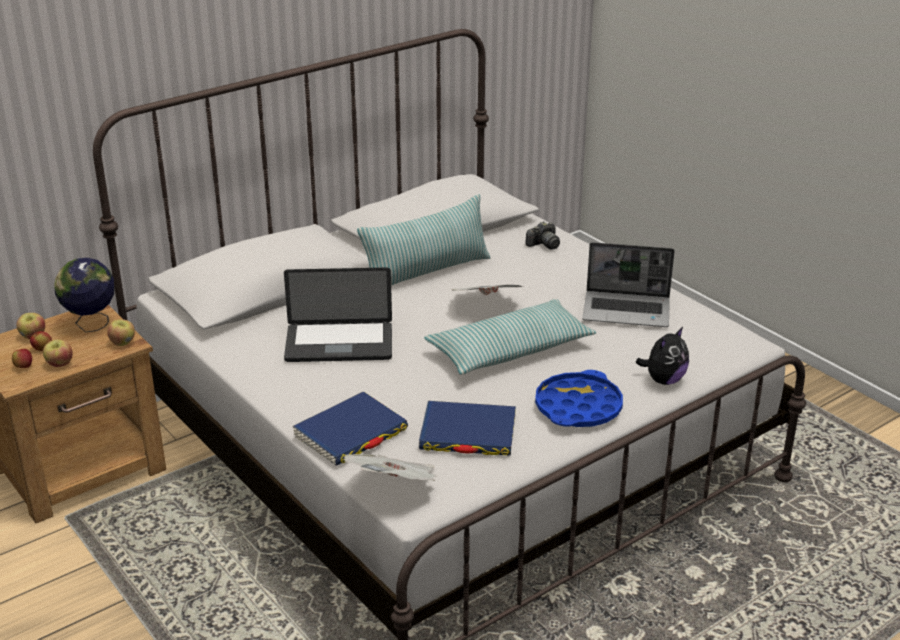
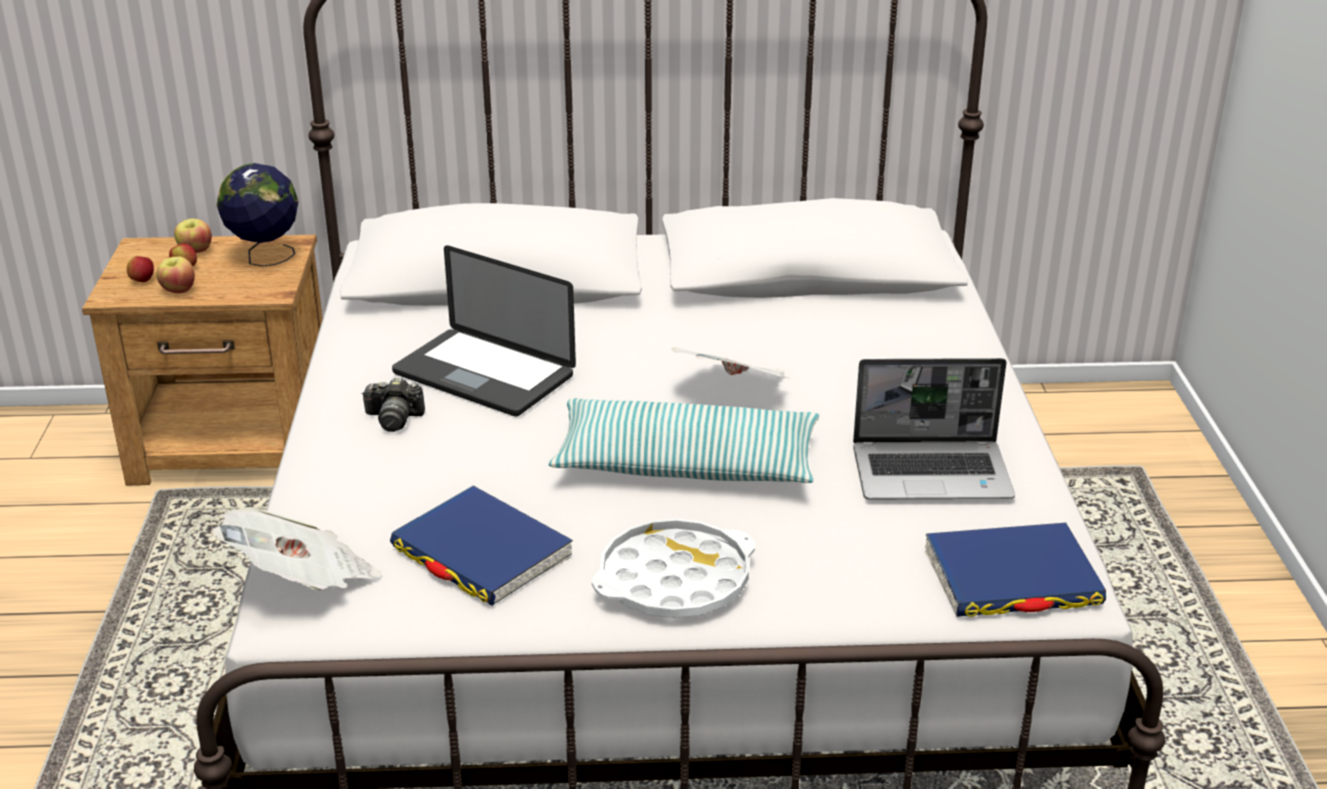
camera: 35 degrees right, 0 degrees up
apple [107,319,135,346] -> none
blue book [293,391,408,466] -> blue book moved to [925,523,1106,617]
pillow [357,194,490,285] -> none
camera [526,221,560,249] -> camera moved to [361,377,425,432]
blue tray [535,370,623,427] -> white tray [592,519,755,618]
laptop [582,242,675,327] -> laptop turned 45 degrees counterclockwise [853,358,1015,499]
plush toy [636,327,689,385] -> none

